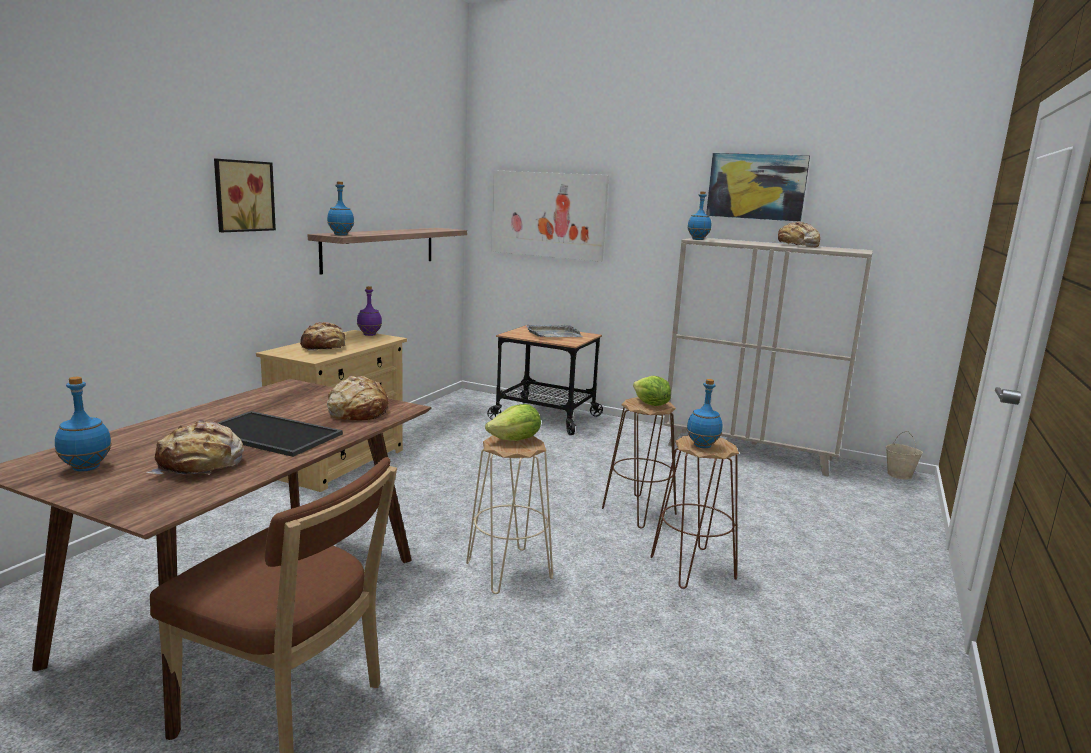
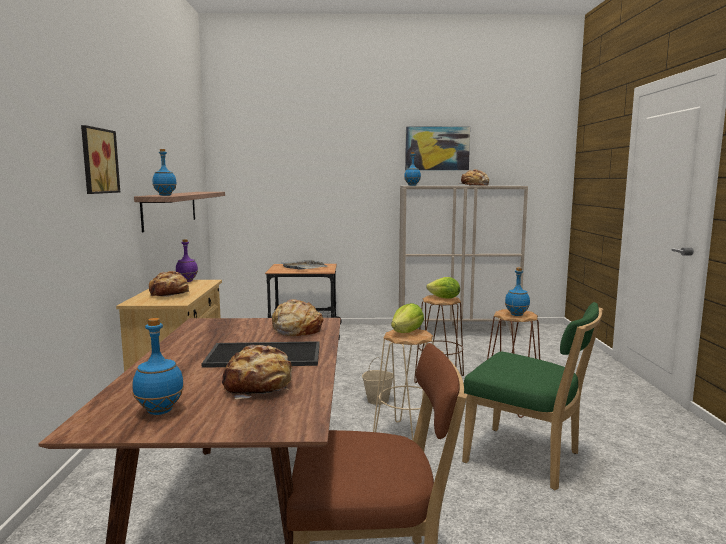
camera: 25 degrees left, 5 degrees down
picture [491,170,609,262] -> none
beige bucket [886,431,923,479] -> beige bucket moved to [362,357,393,405]
none -> green chair [462,302,604,490]

